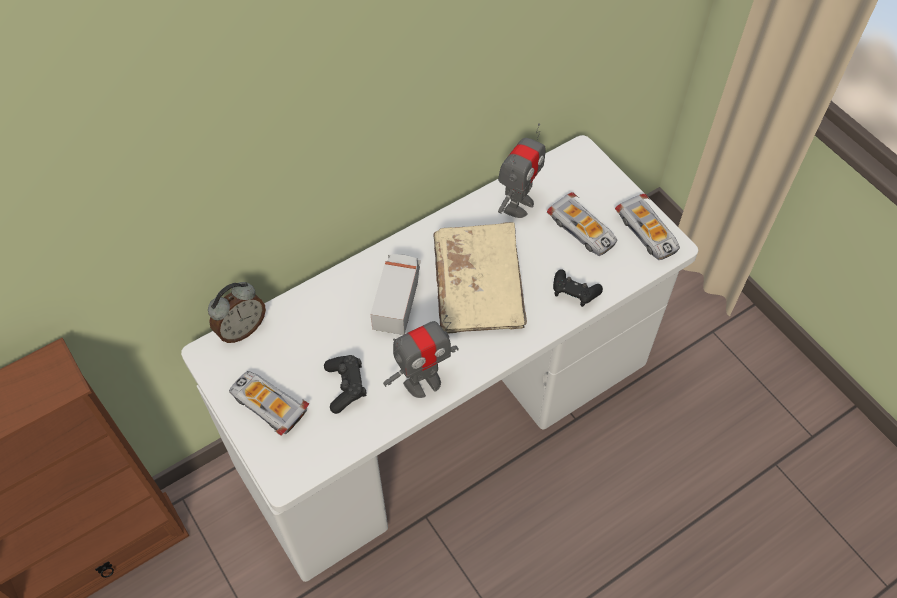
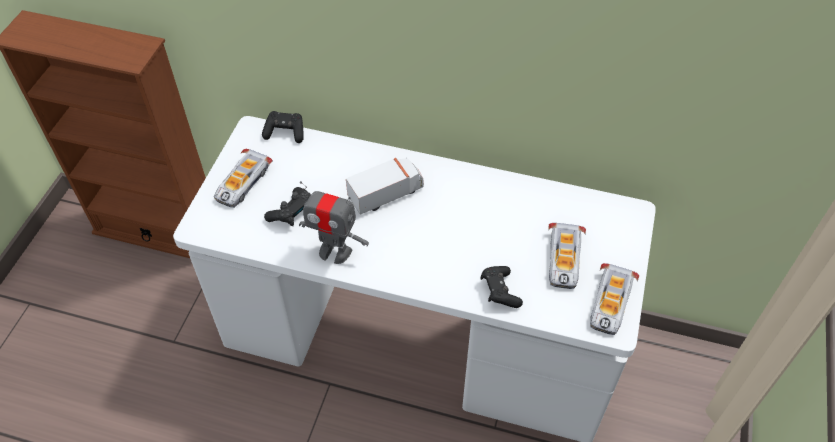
camera: 50 degrees right, 5 degrees down
alarm clock [208,282,266,343] -> black game controller [262,111,304,143]
toy car [229,371,309,436] -> toy car turned 150 degrees counterclockwise [214,149,273,208]
beige book [433,222,527,333] -> none
toy robot [498,123,546,218] -> none

